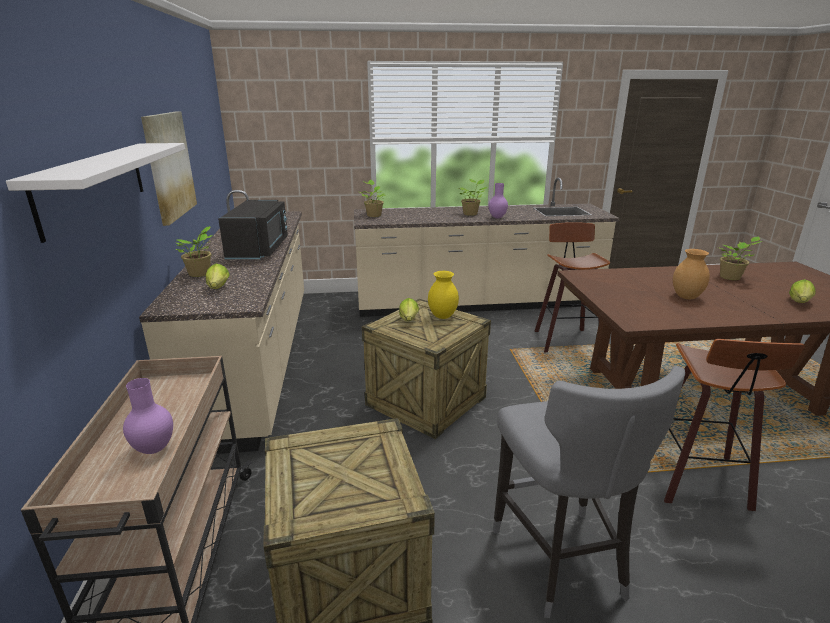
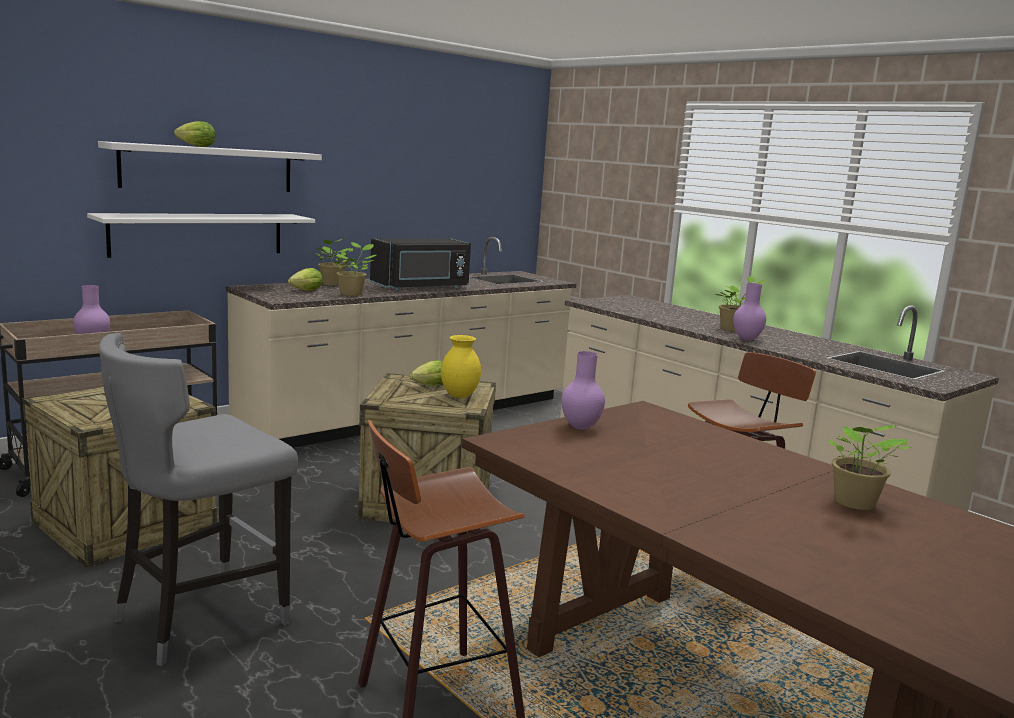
camera: 55 degrees right, 10 degrees down
picture [141,111,197,226] -> none
potted plant [359,180,386,217] -> potted plant moved to [333,242,376,296]
brown vase [673,249,710,299] -> none
lettuce [789,279,815,303] -> lettuce moved to [174,121,216,147]
none -> white shelf [87,213,315,258]
none -> purple vase [561,351,605,430]

